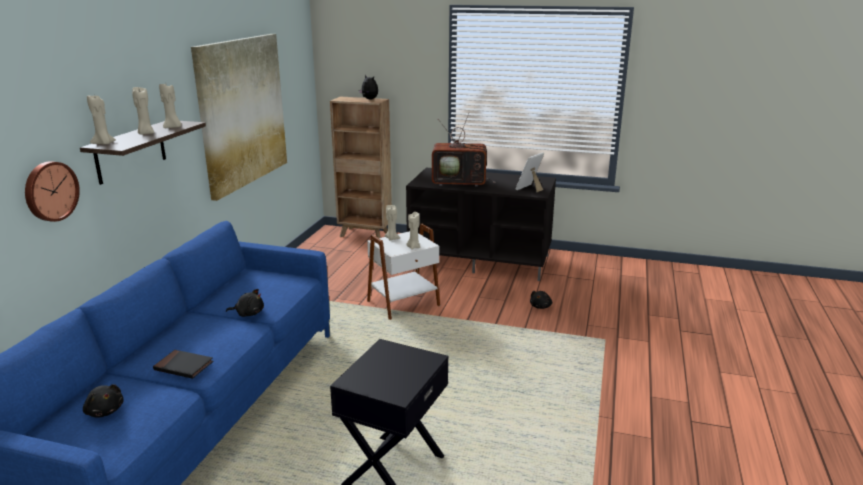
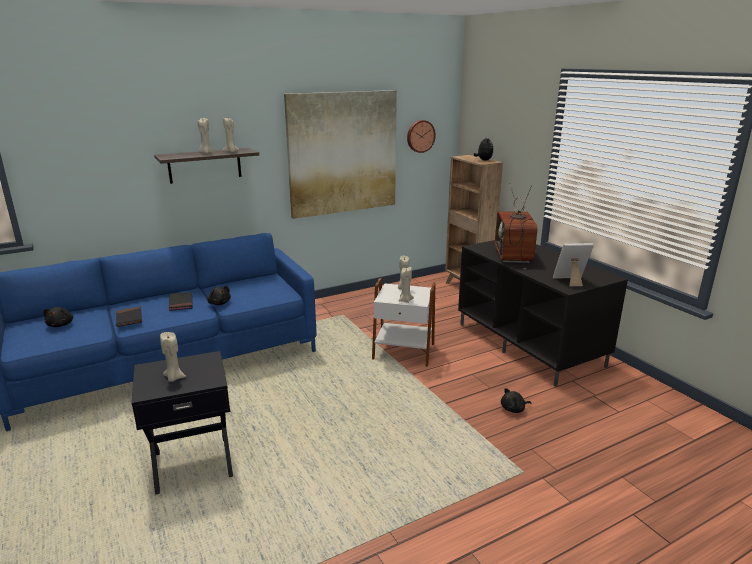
camera: 45 degrees right, 0 degrees up
wall clock [25,161,80,222] -> wall clock moved to [407,120,436,153]
beige candle [87,96,116,144] -> beige candle moved to [160,332,186,382]
television [432,112,496,187] -> television turned 45 degrees clockwise [495,182,537,270]
none -> black book [169,292,193,311]

